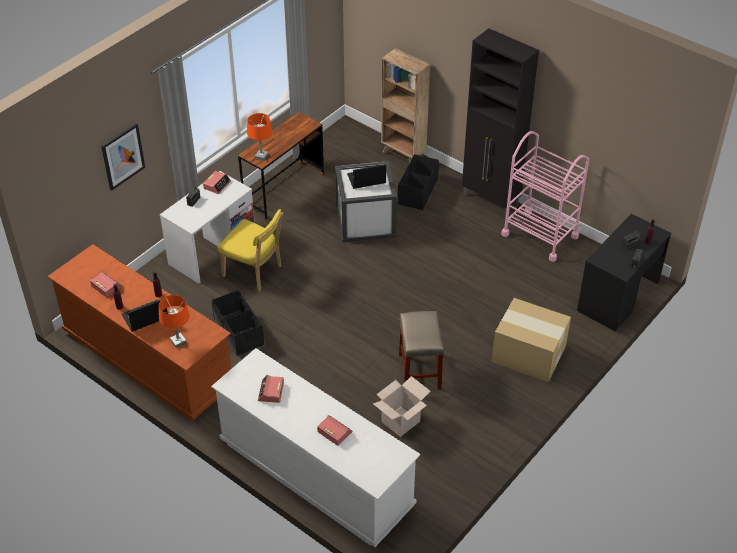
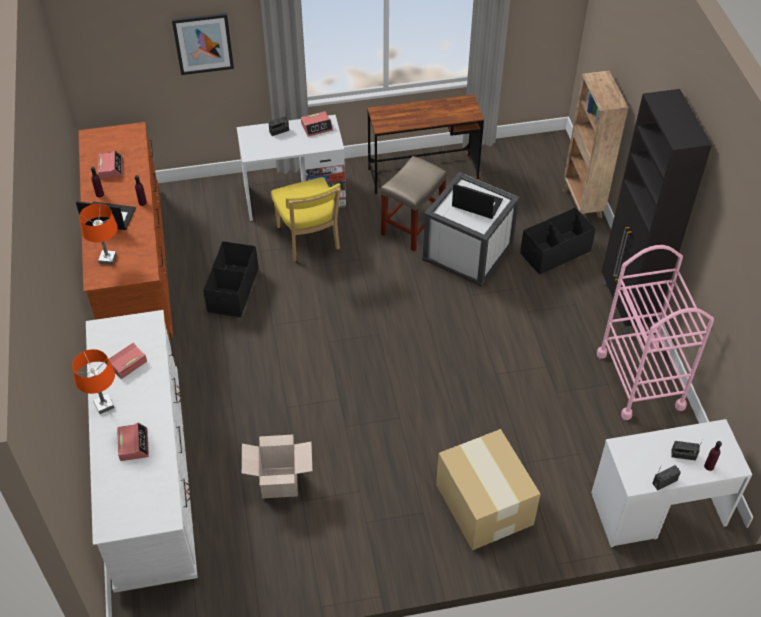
camera: 40 degrees right, 5 degrees up
orange table lamp [247,113,273,161] -> orange table lamp moved to [72,349,115,414]
beige stool [399,311,444,389] -> beige stool moved to [381,156,447,251]
black desk [577,214,671,332] -> white desk [591,419,752,547]

